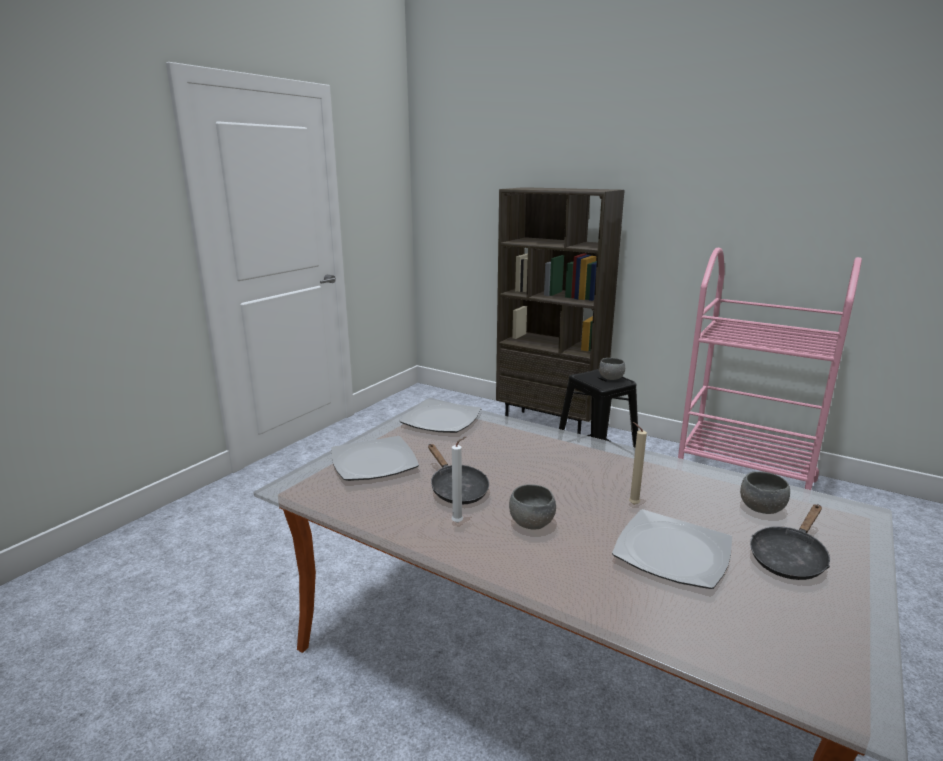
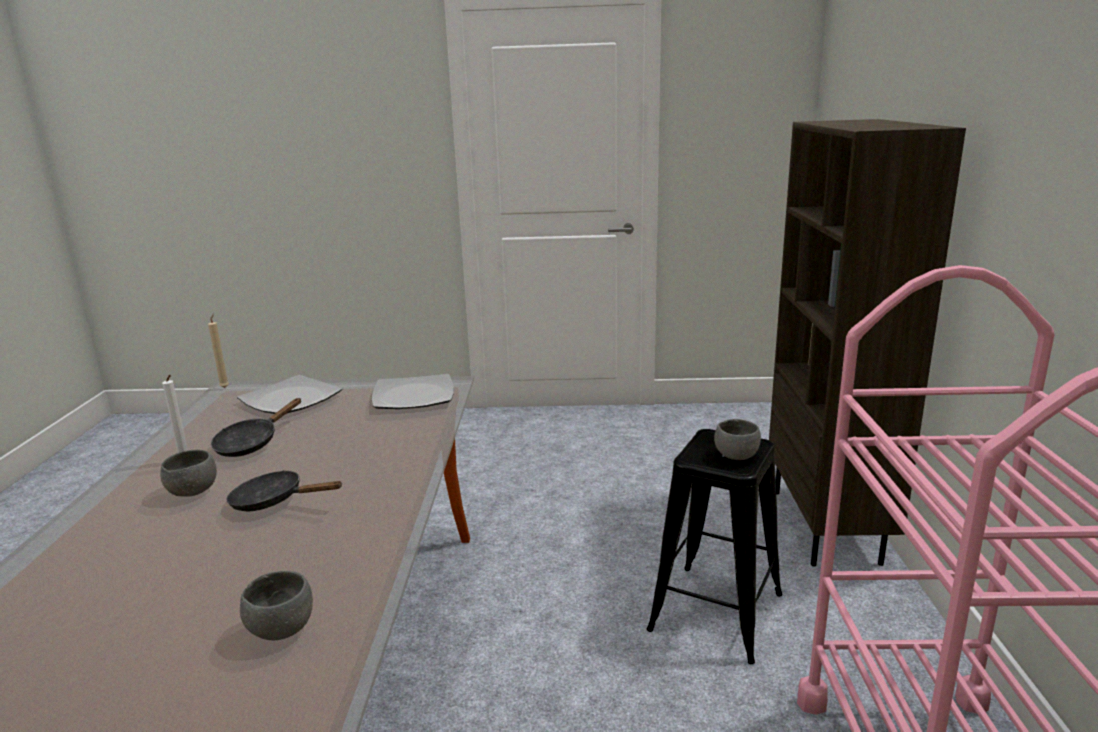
camera: 60 degrees right, 0 degrees up
plate [612,509,732,589] -> none
beige candle [629,422,647,505] -> beige candle moved to [208,314,229,388]
black frying pan [750,504,830,580] -> black frying pan moved to [226,470,343,511]

